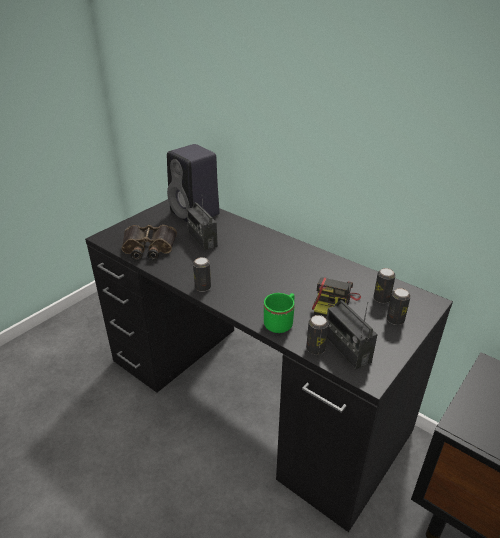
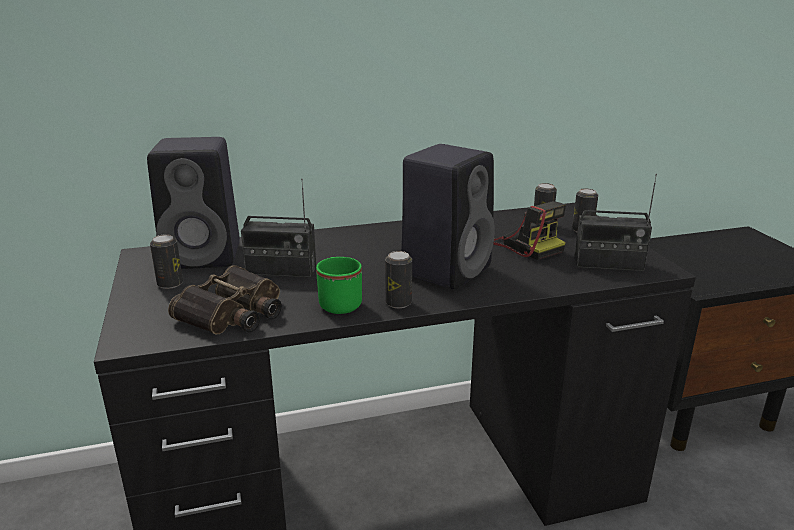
camera: 55 degrees left, 10 degrees down
green mug [264,293,295,333] -> green mug moved to [316,257,362,314]
can [306,315,329,355] -> can moved to [150,234,183,289]
none -> black speaker [401,144,495,290]

